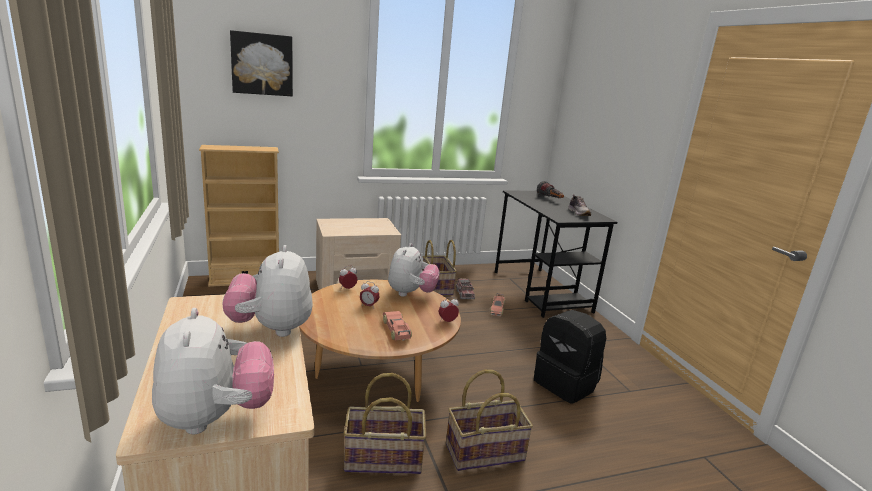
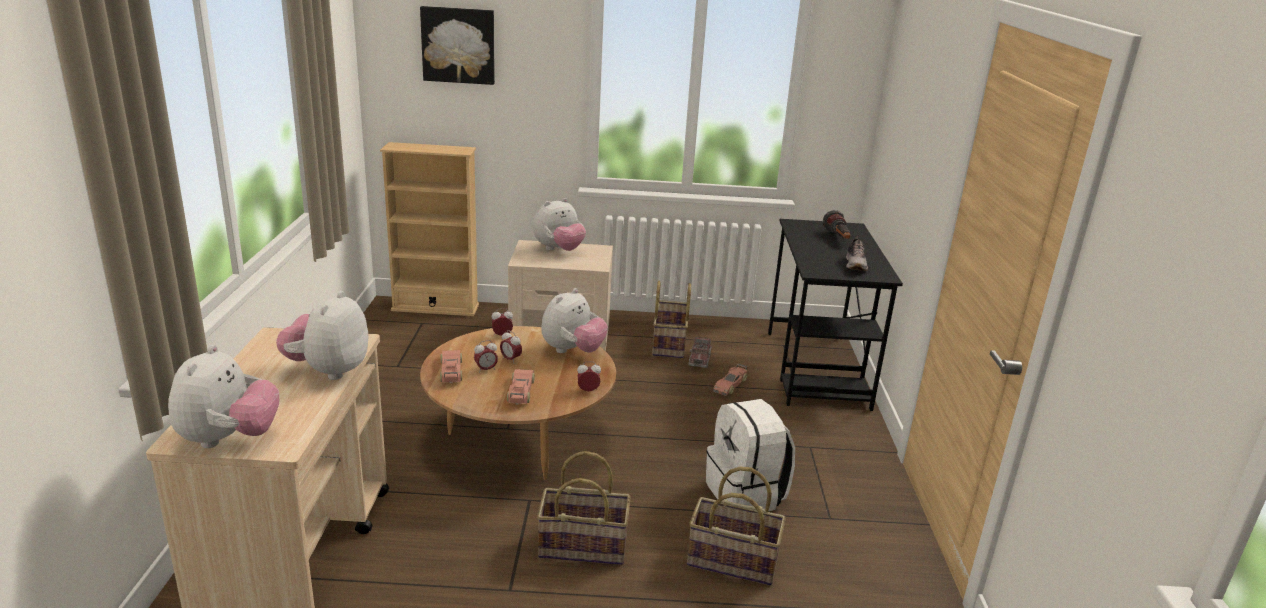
camera: 20 degrees right, 5 degrees up
basket [344,373,426,474] -> basket moved to [687,467,786,586]
black backpack [534,310,606,404] -> white backpack [706,399,795,511]
none -> toy car [440,350,462,383]
none -> alarm clock [474,340,498,373]
none -> plush toy [533,198,586,251]

